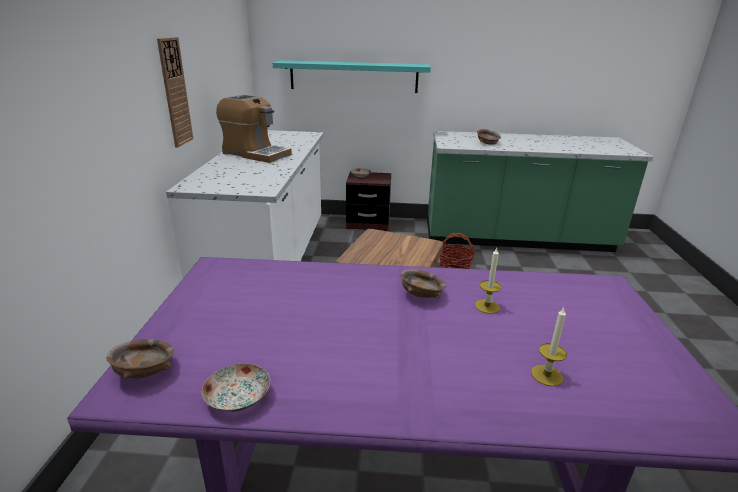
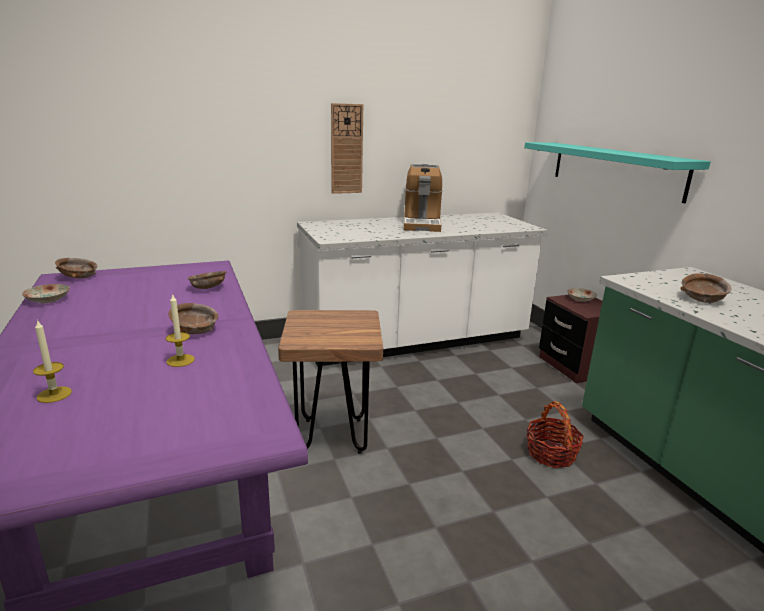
camera: 65 degrees right, 5 degrees down
none -> brown bowl [187,271,226,289]

